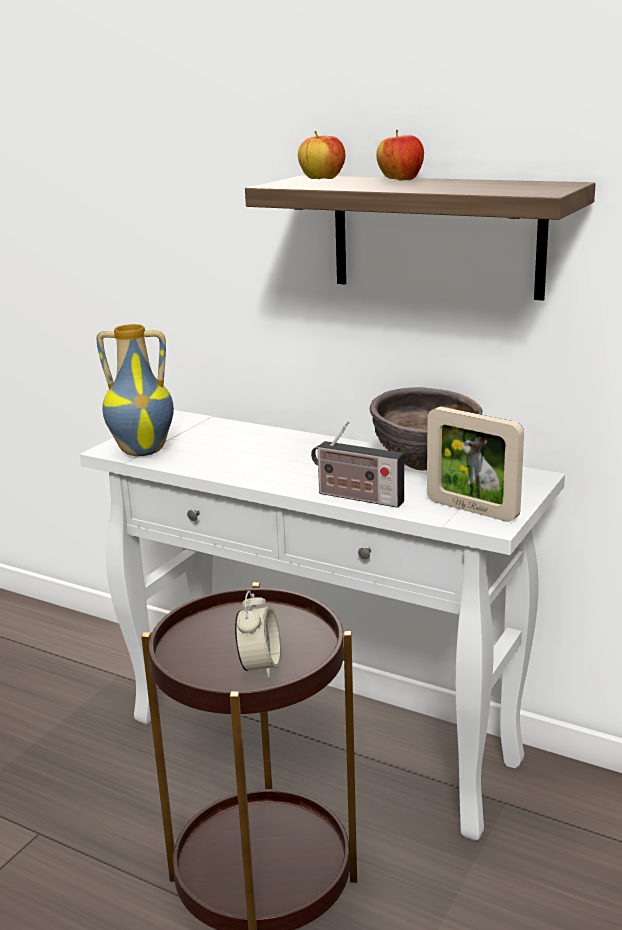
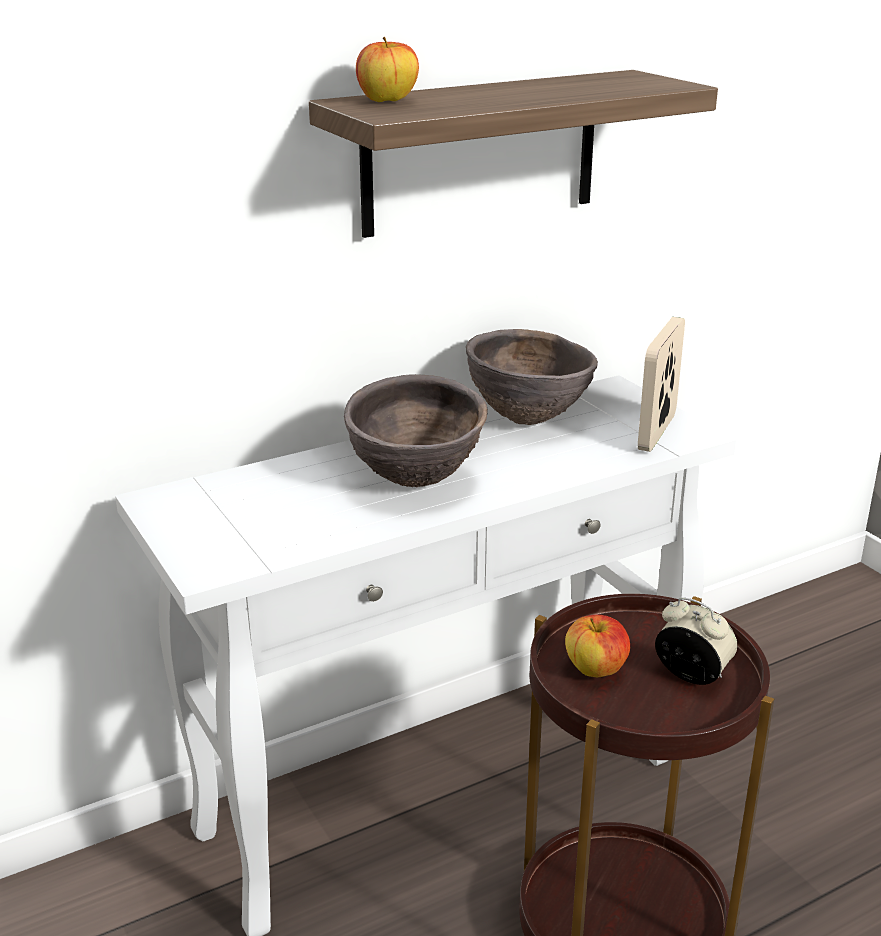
camera: 60 degrees left, 5 degrees up
vase [96,324,174,456] -> none
radio [311,421,404,508] -> none
apple [376,130,424,181] -> apple moved to [565,615,630,677]
picture frame [427,407,524,522] -> picture frame turned 135 degrees clockwise [638,317,685,452]
none -> brown bowl [344,374,488,487]

